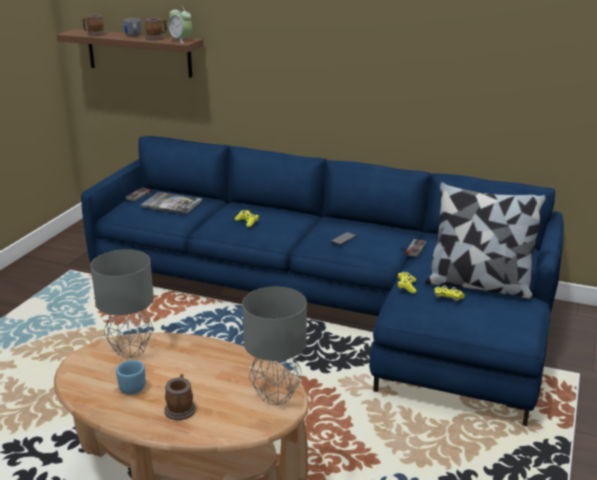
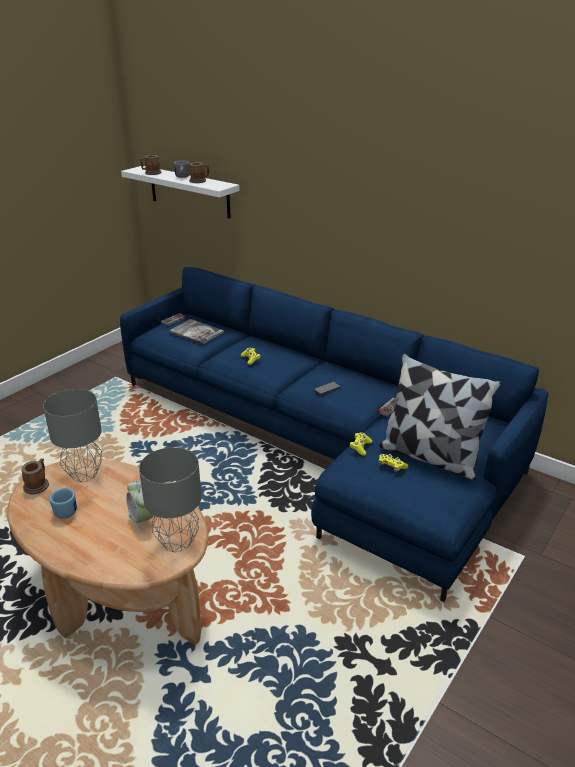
camera: 15 degrees right, 5 degrees up
brown shelf [57,29,203,78] -> white shelf [121,166,240,219]
mug [164,374,196,420] -> mug moved to [21,458,49,494]
alarm clock [168,6,192,43] -> alarm clock moved to [126,480,153,533]

